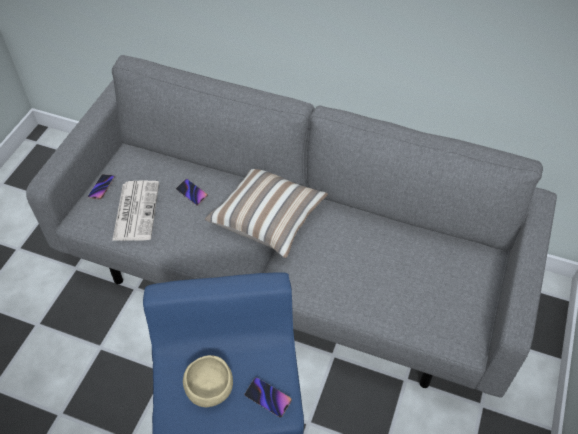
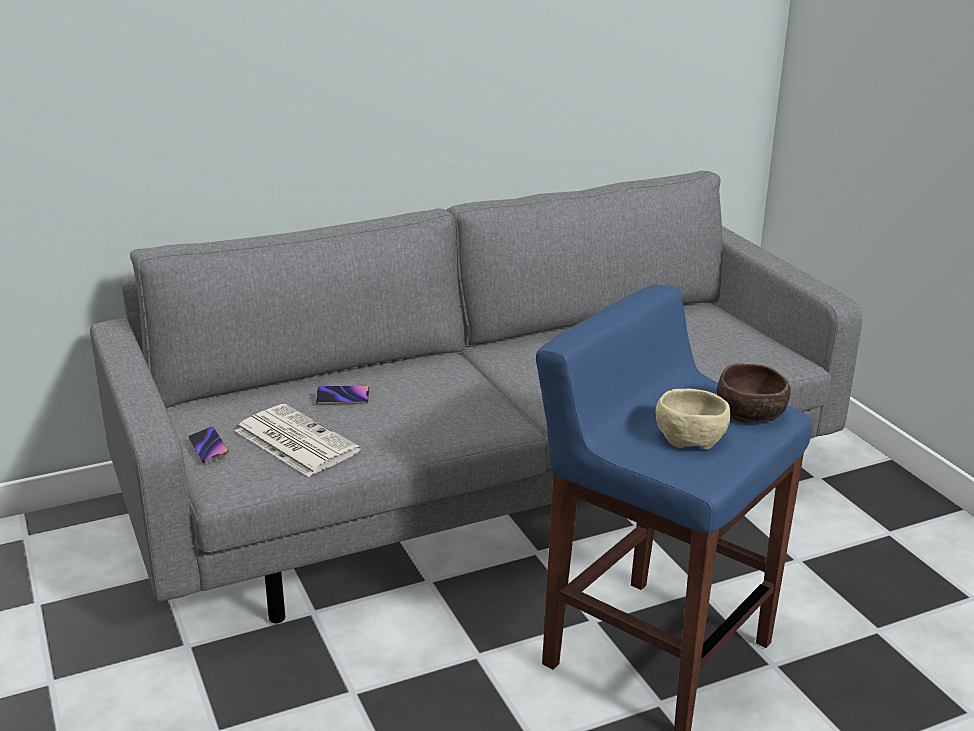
camera: 45 degrees left, 25 degrees down
pillow [205,169,328,258] -> none
phone [245,377,292,417] -> brown bowl [717,363,791,423]

